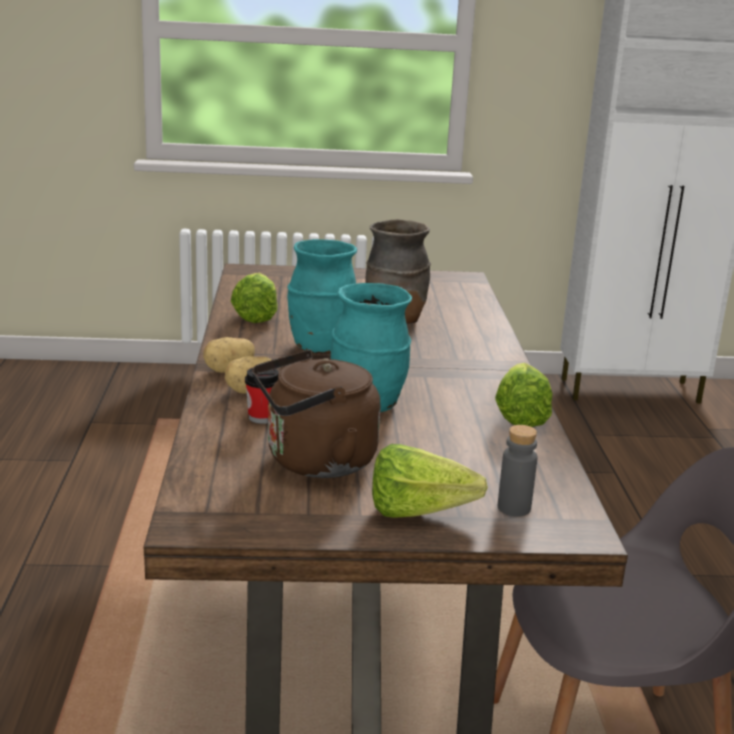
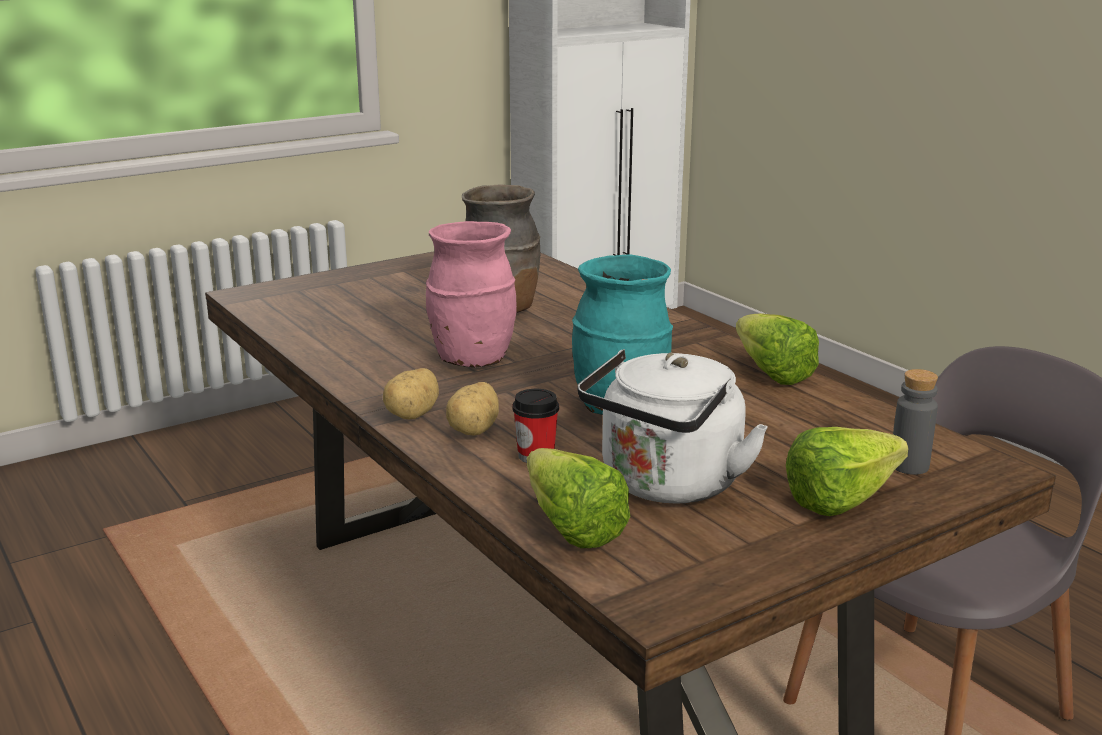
camera: 30 degrees left, 0 degrees up
lettuce [231,273,278,323] -> lettuce moved to [527,448,631,548]
brown kettle [252,350,381,478] -> white kettle [578,349,768,504]
turquoise vase [287,239,357,354] -> pink vase [426,221,517,368]

